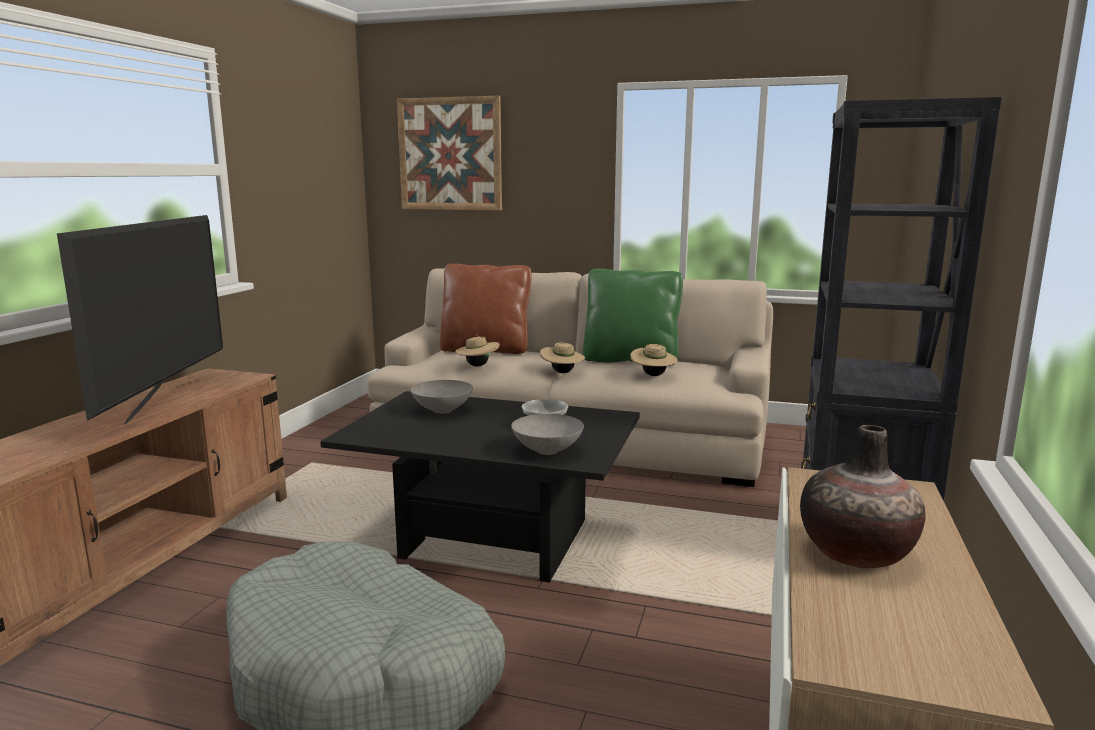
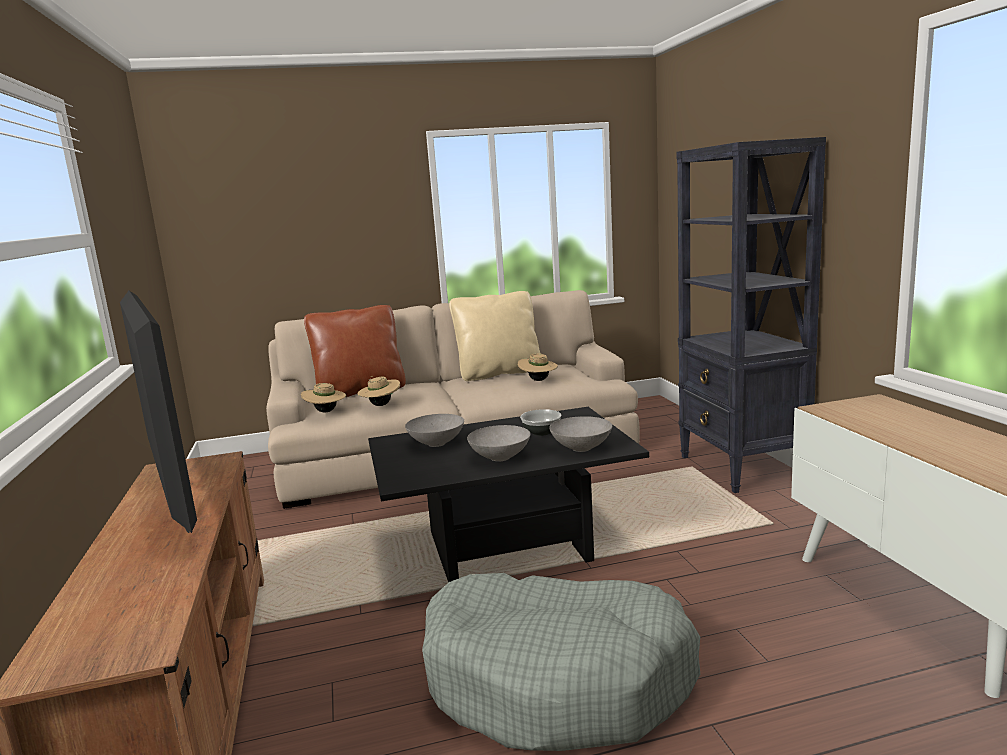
camera: 30 degrees left, 0 degrees up
picture [397,96,502,211] -> none
beige hat [540,342,585,373] -> beige hat moved to [301,383,346,412]
green pillow [583,268,683,366] -> beige pillow [449,291,541,381]
vase [800,425,926,569] -> none
none -> grey bowl [467,425,530,462]

